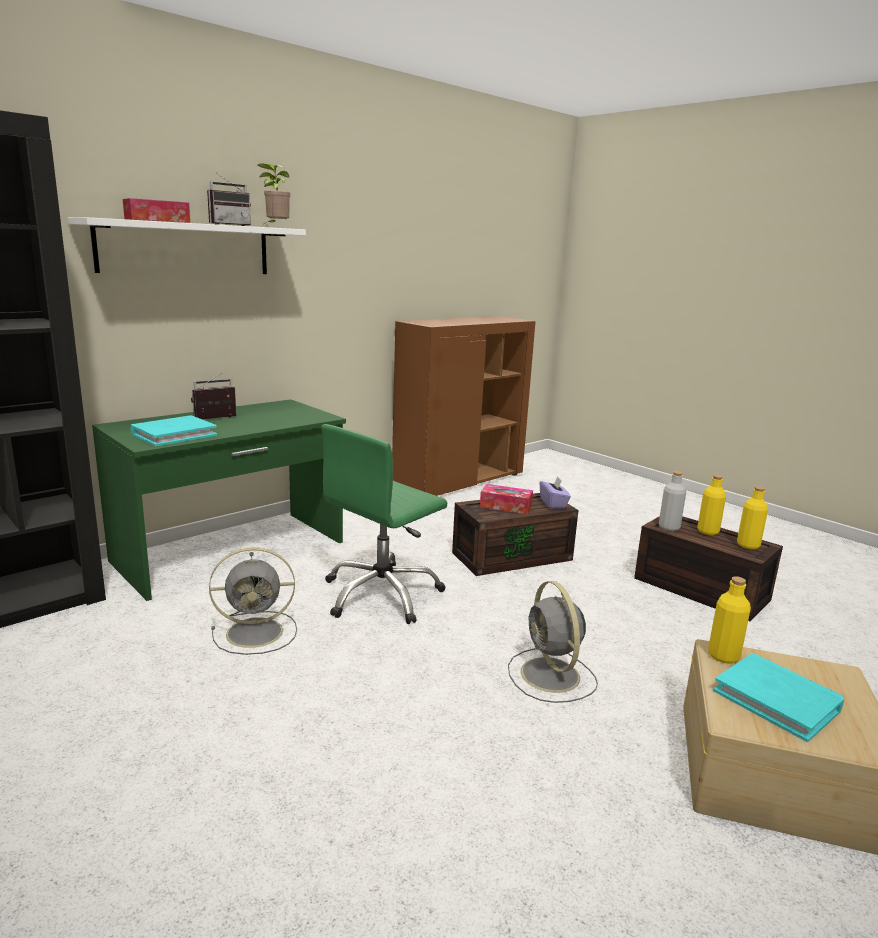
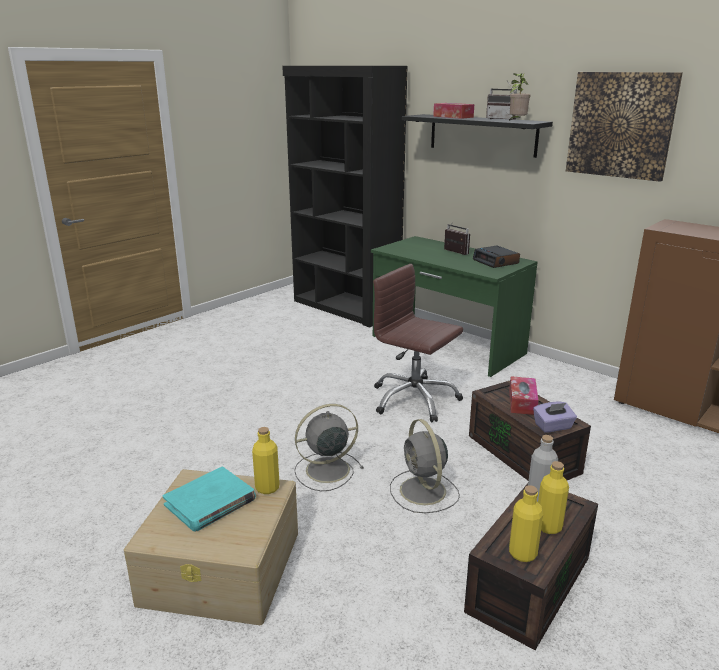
camera: 85 degrees right, 5 degrees up
white shelf [68,217,306,274] -> black shelf [402,114,553,158]
turquoise book [131,416,217,446] -> none
grey fan [209,547,297,655] -> grey fan moved to [390,419,460,513]
green office chair [321,424,447,624] -> brown office chair [373,264,463,423]
none -> alarm clock [473,246,520,268]
none -> picture [566,72,683,182]

